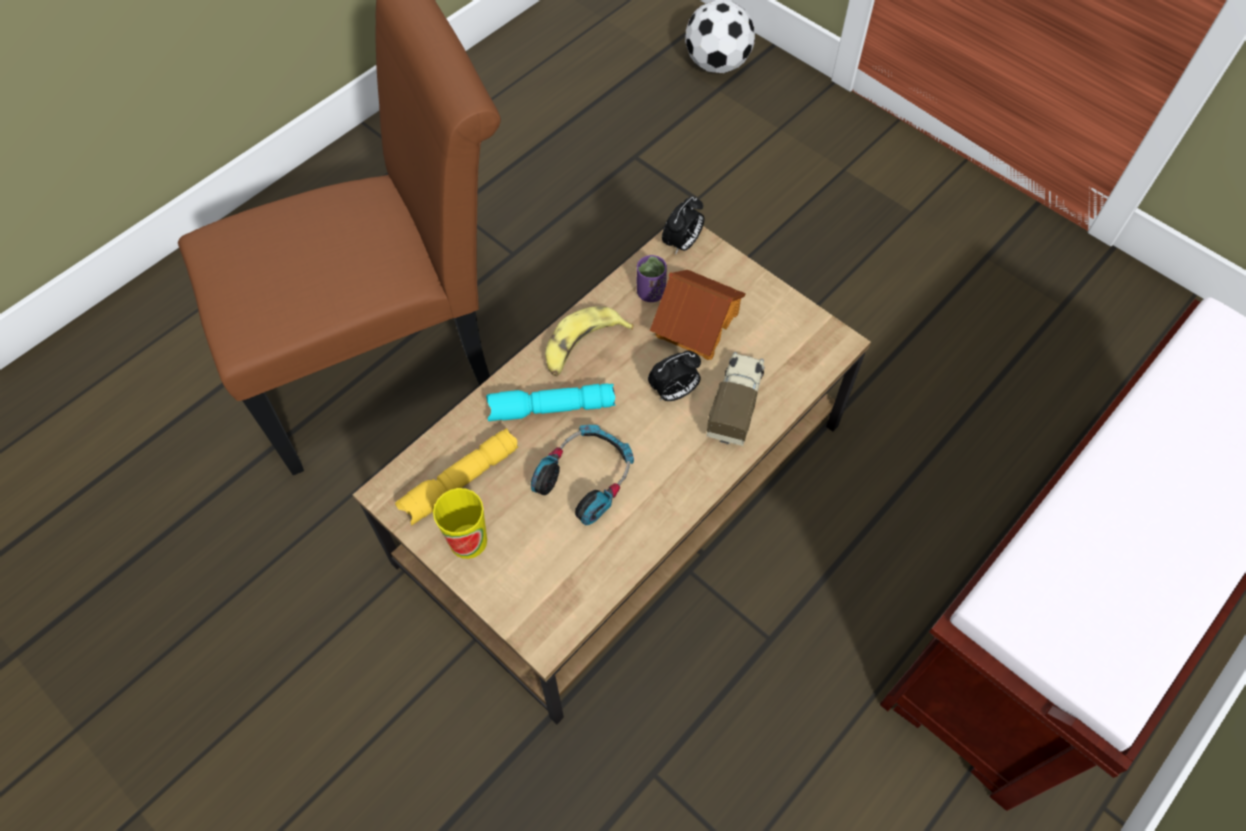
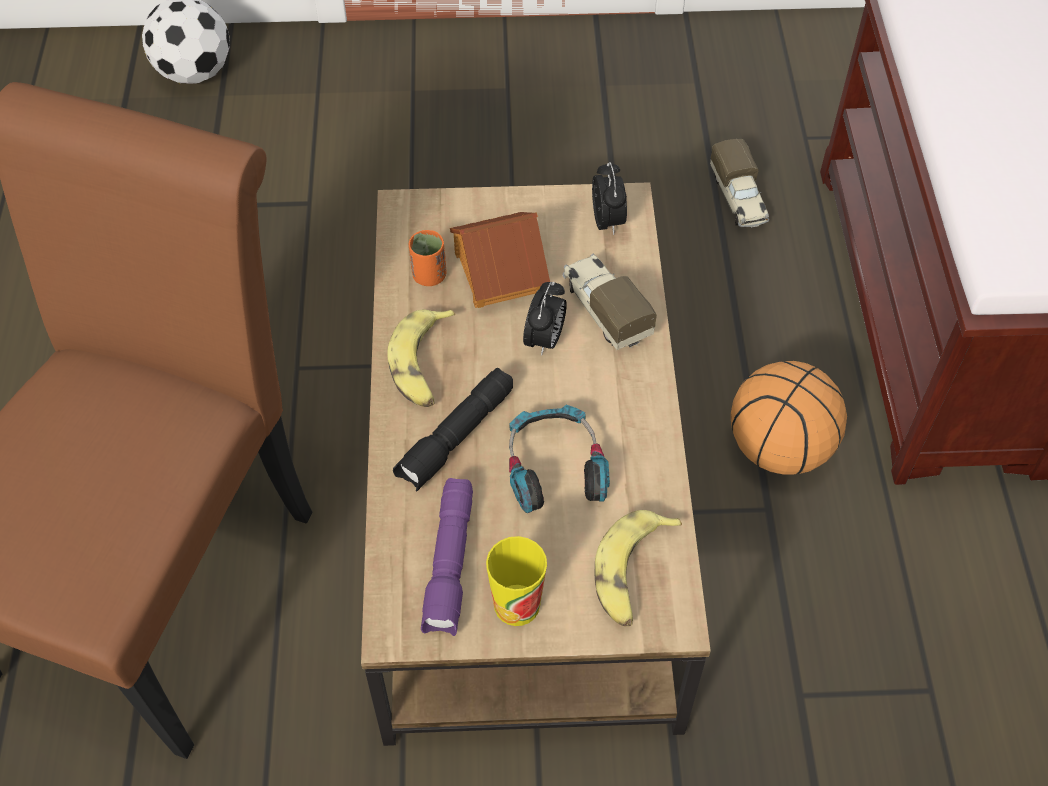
camera: 45 degrees left, 5 degrees down
yellow flashlight [395,428,518,526] -> purple flashlight [421,478,473,636]
turquoise flashlight [486,383,615,421] -> black flashlight [393,368,513,491]
purple cup [637,255,667,302] -> orange cup [409,230,446,286]
alarm clock [662,197,704,255] -> alarm clock moved to [592,162,627,235]
none -> banana [595,510,682,626]
none -> toy truck [710,139,769,228]
none -> basketball [731,361,847,475]

